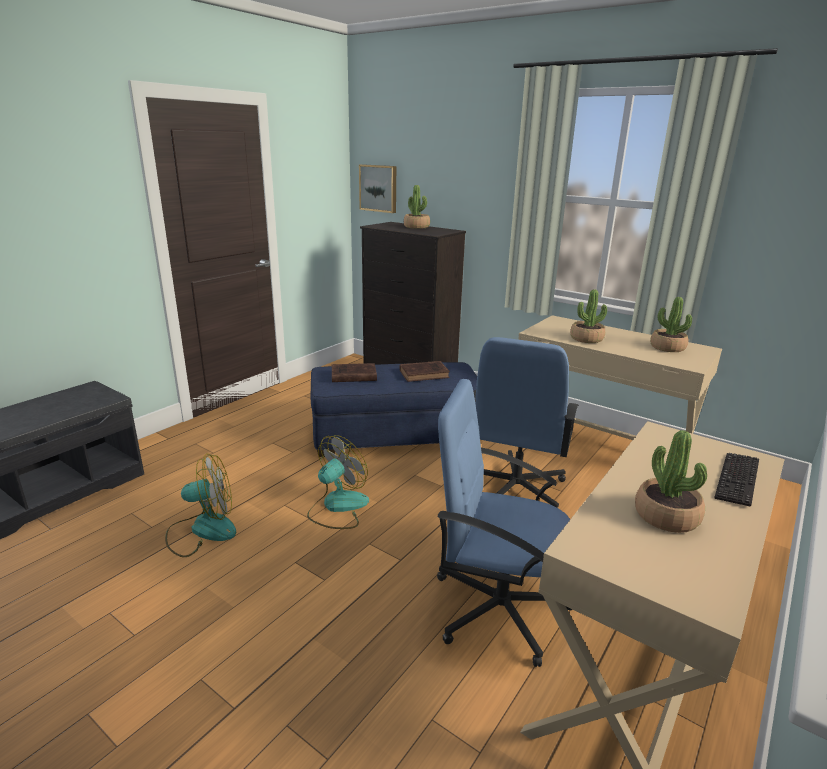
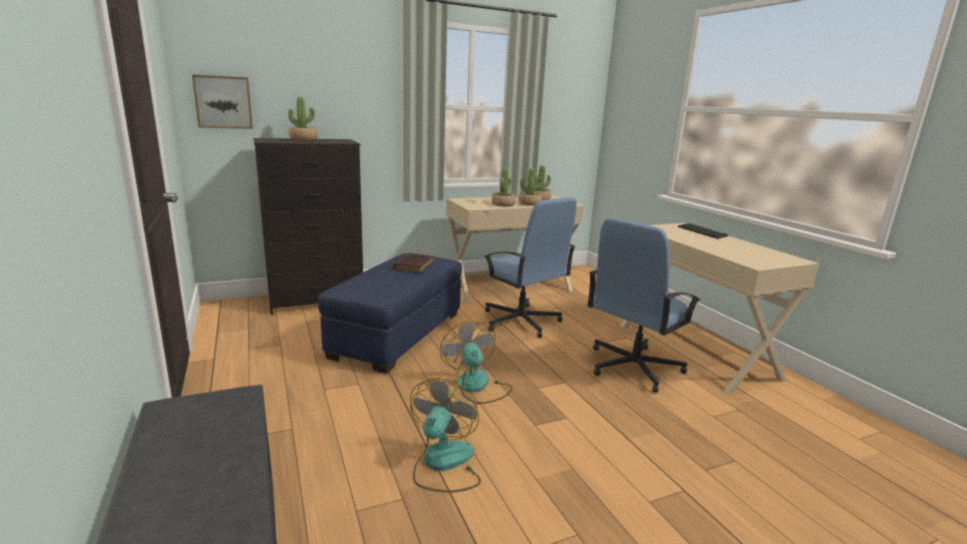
camera: 60 degrees left, 5 degrees down
brown book [332,363,377,382] -> none
potted plant [635,430,707,533] -> potted plant moved to [519,168,542,206]

